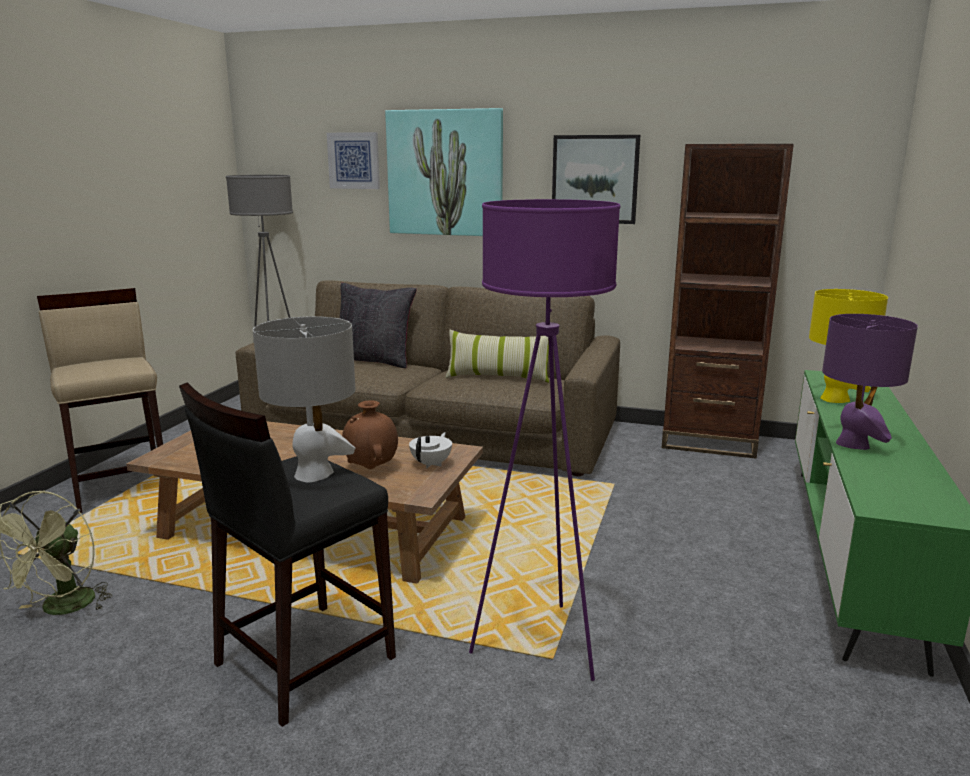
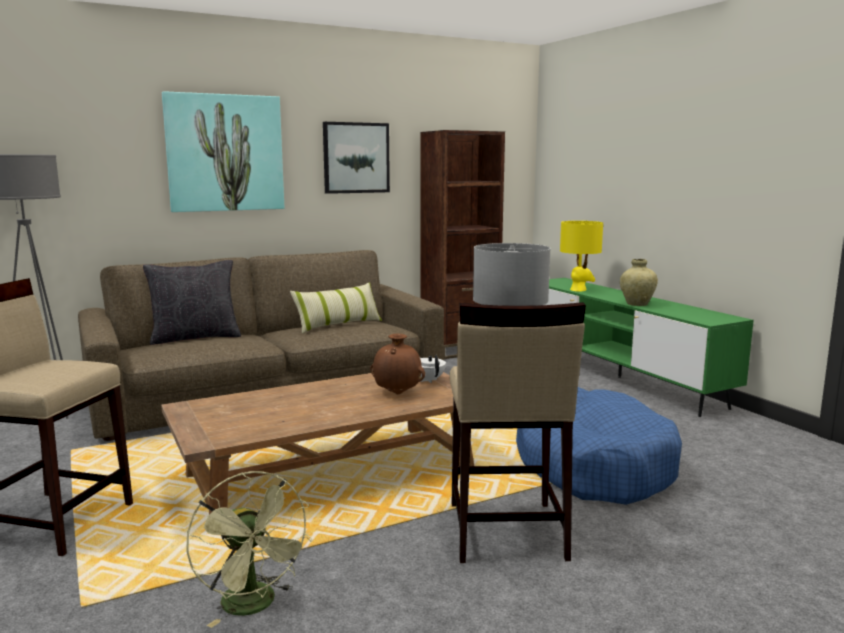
camera: 45 degrees left, 5 degrees down
black stool [179,382,396,727] -> beige stool [449,302,586,563]
picture [327,132,380,189] -> none
purple floor lamp [469,199,620,681] -> blue dog bed [516,387,682,505]
purple table lamp [822,314,918,450] -> beige vase [620,259,658,306]

